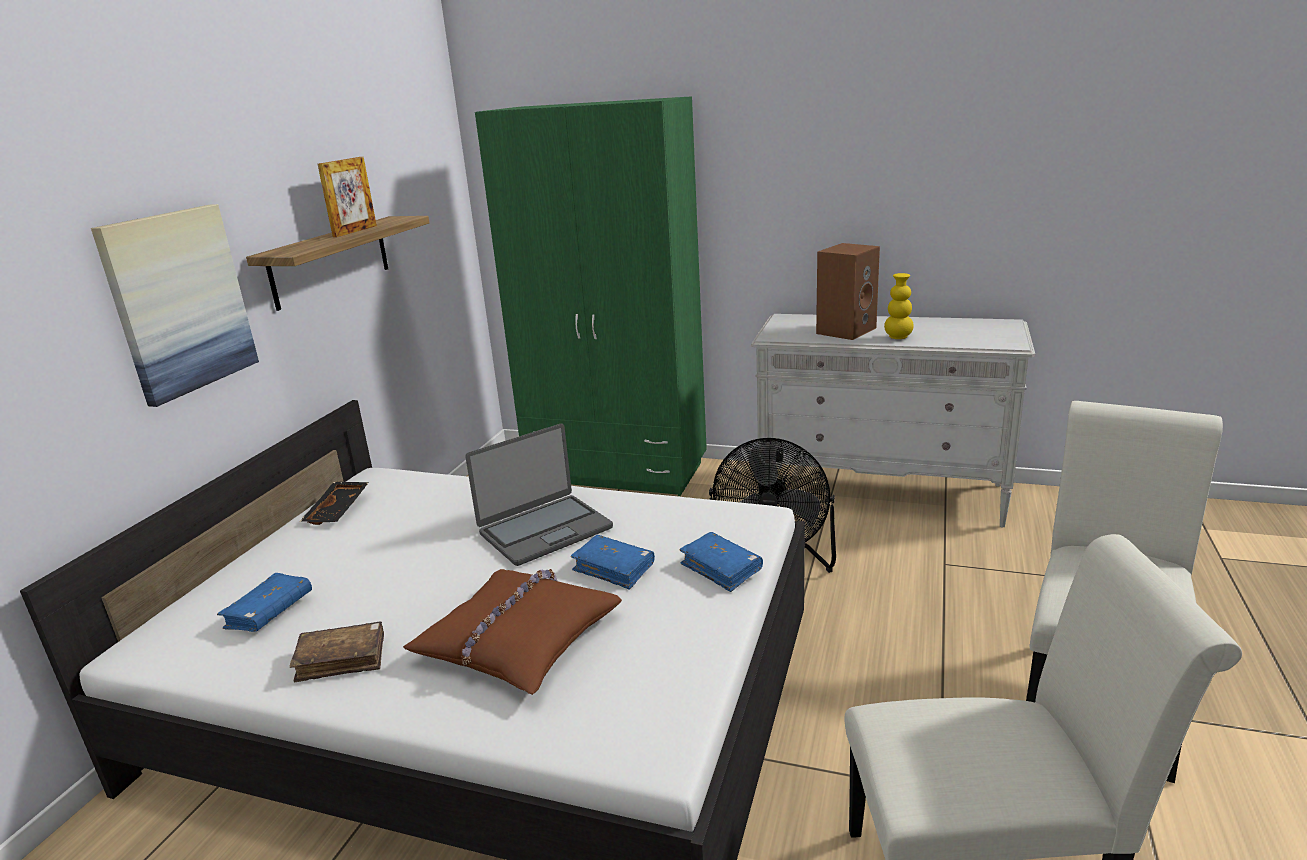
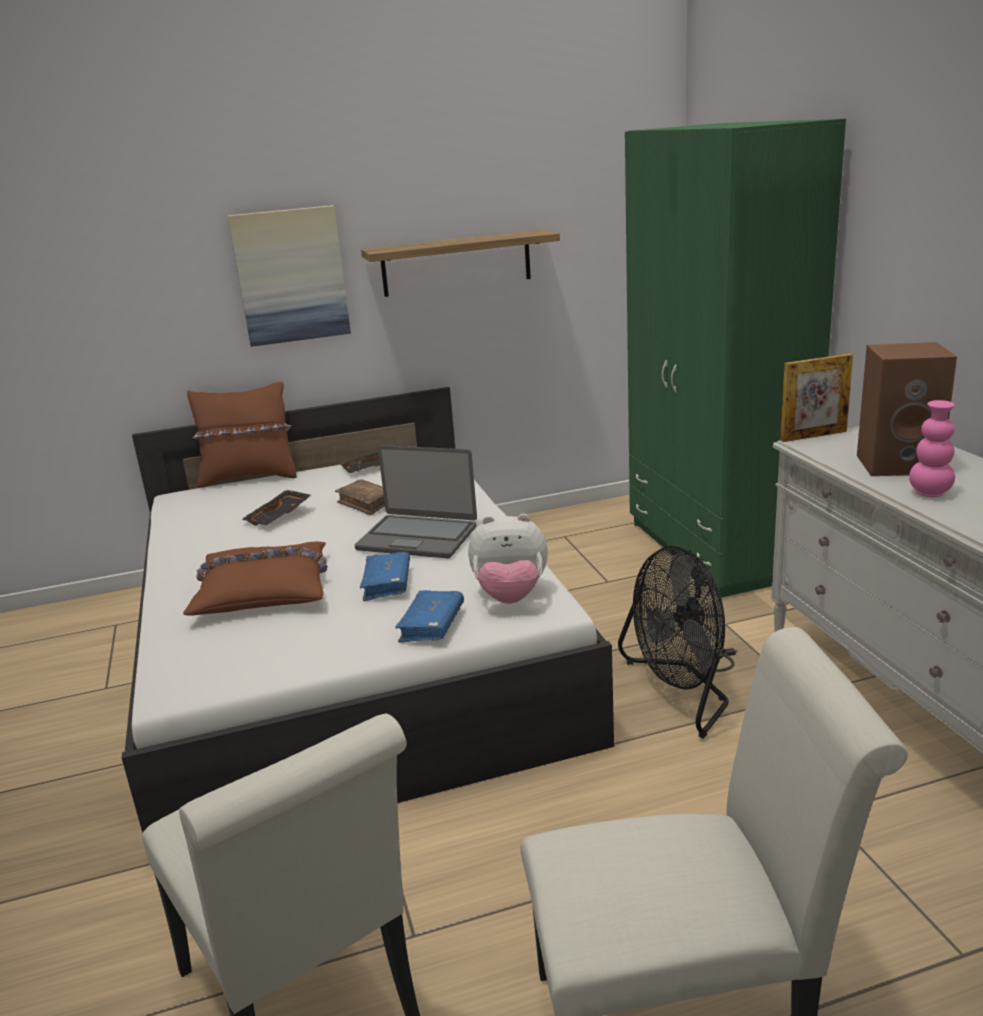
camera: 55 degrees right, 0 degrees up
blue book [217,573,312,632] -> none
brown book [290,621,384,682] -> brown book moved to [335,479,385,515]
picture frame [318,157,377,237] -> picture frame moved to [780,353,853,442]
yellow vase [884,273,914,339] -> pink vase [909,400,955,497]
none -> brown pillow [187,381,296,488]
none -> black tray [241,490,311,525]
none -> plush toy [468,514,548,604]

